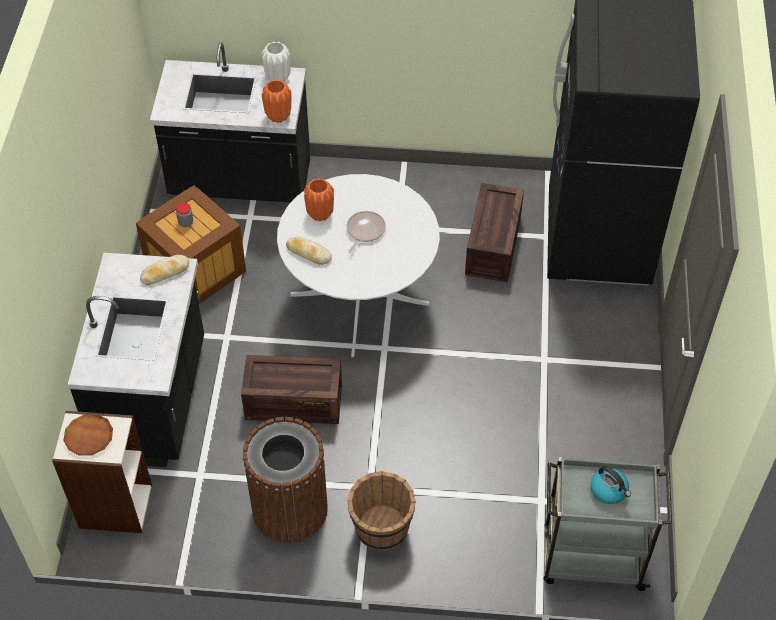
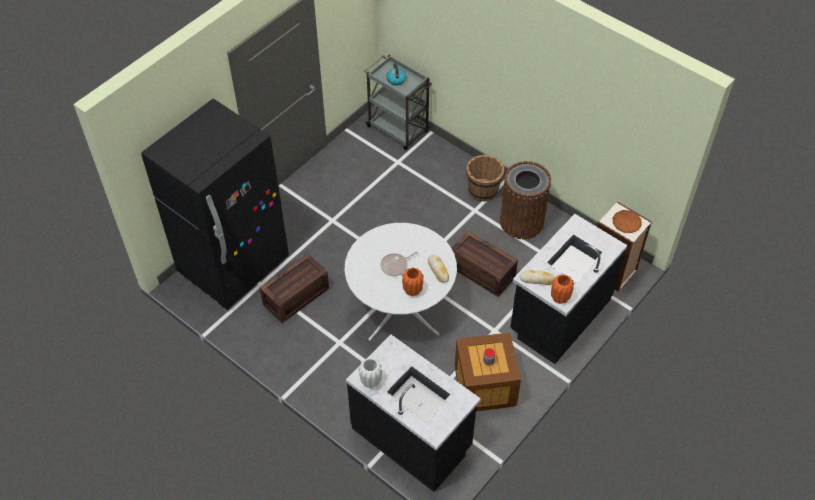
camera: 145 degrees left, 0 degrees up
orange vase [262,80,291,123] -> orange vase moved to [551,274,574,304]

